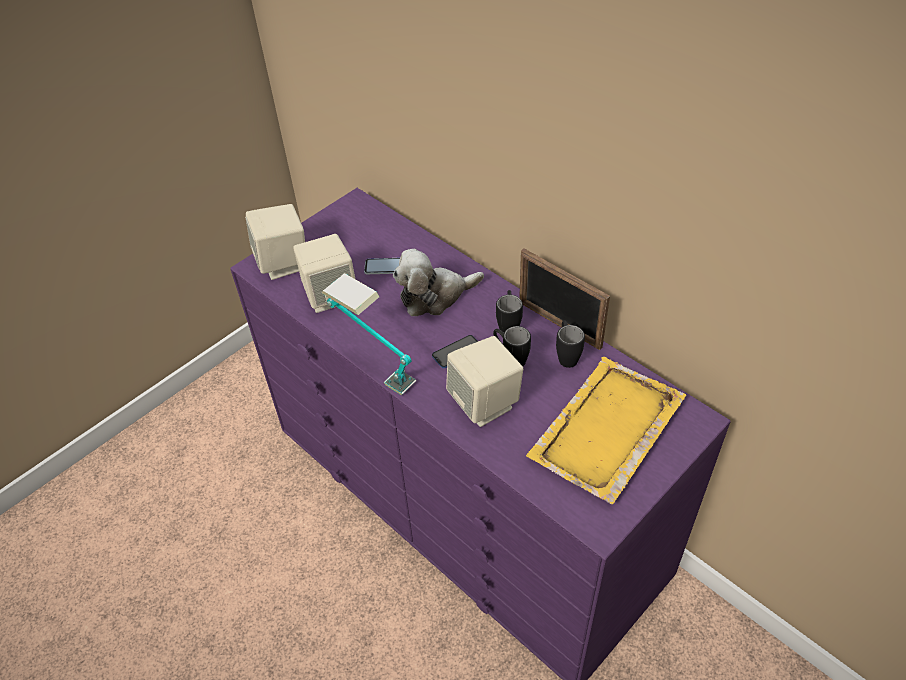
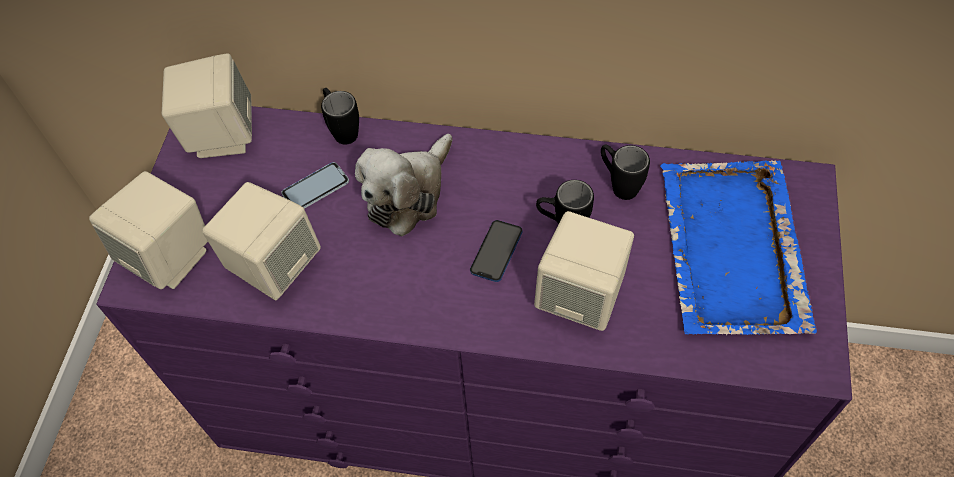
camera: 35 degrees left, 10 degrees up
table lamp [322,273,417,395] -> none
black mug [496,290,523,332] -> black mug moved to [321,88,359,145]
picture frame [519,248,610,350] -> none
yellow tray [526,357,686,504] -> blue tray [660,160,817,335]
none -> beige speaker [162,53,252,158]

